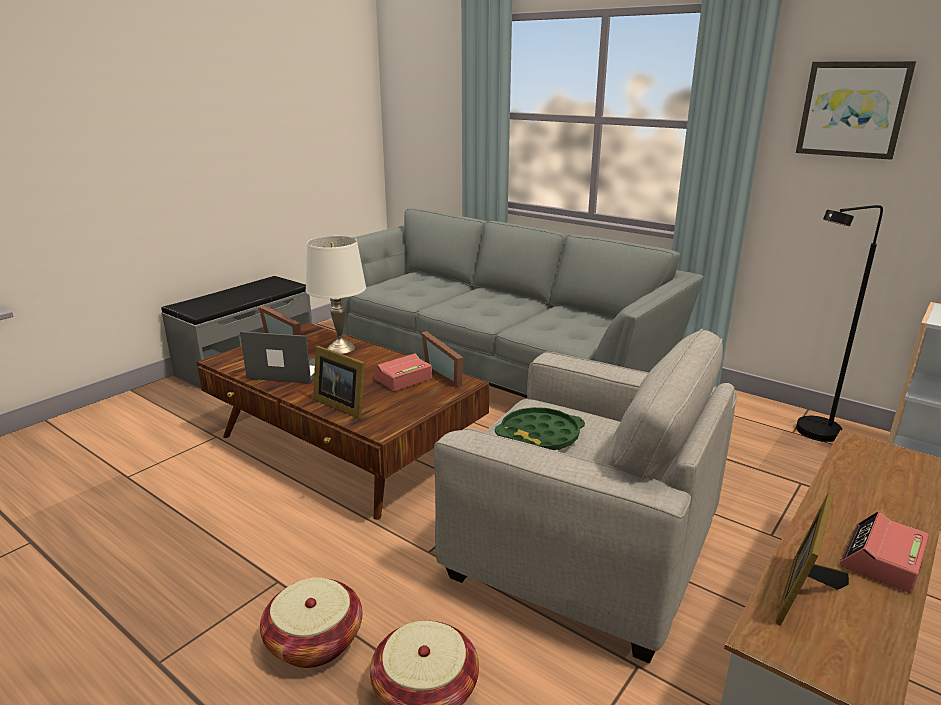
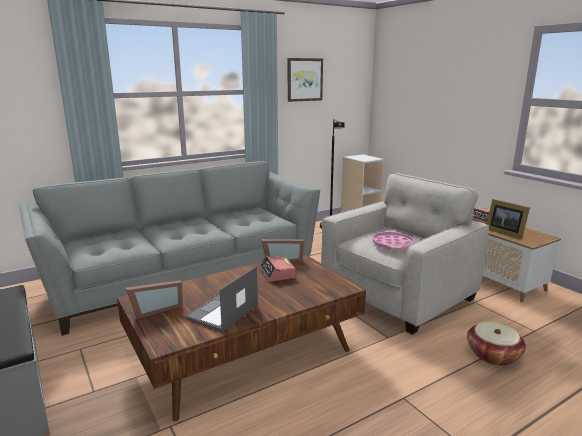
camera: 70 degrees left, 5 degrees down
basket [260,578,362,668] -> none
white table lamp [306,236,366,354] -> none
picture frame [313,346,365,419] -> none
green tray [495,407,585,450] -> pink tray [372,230,414,250]

